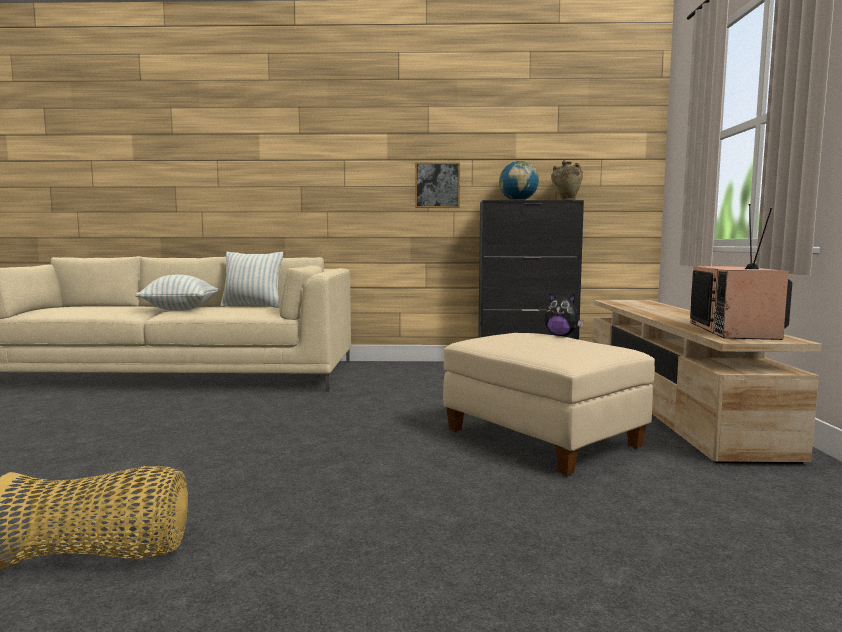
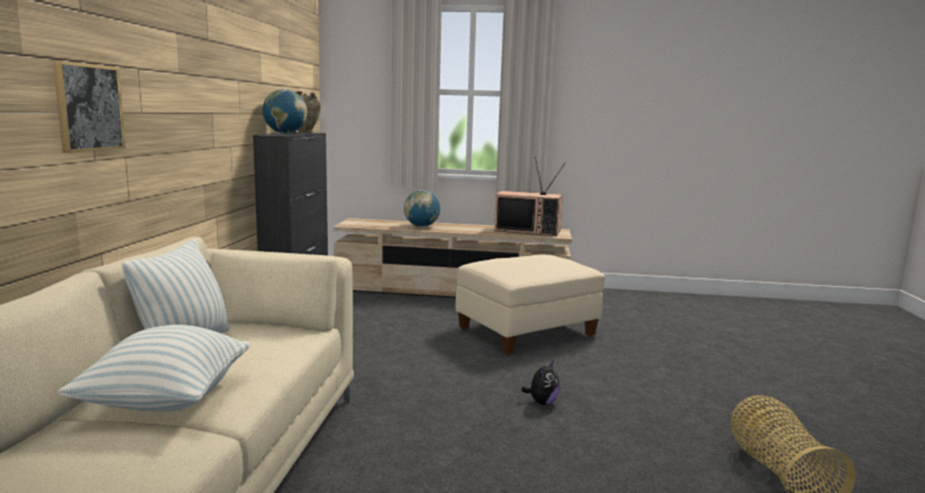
camera: 85 degrees left, 5 degrees up
picture [415,162,460,208] -> picture moved to [53,60,126,153]
plush toy [545,294,584,336] -> plush toy moved to [521,362,560,405]
none -> globe [404,190,440,227]

